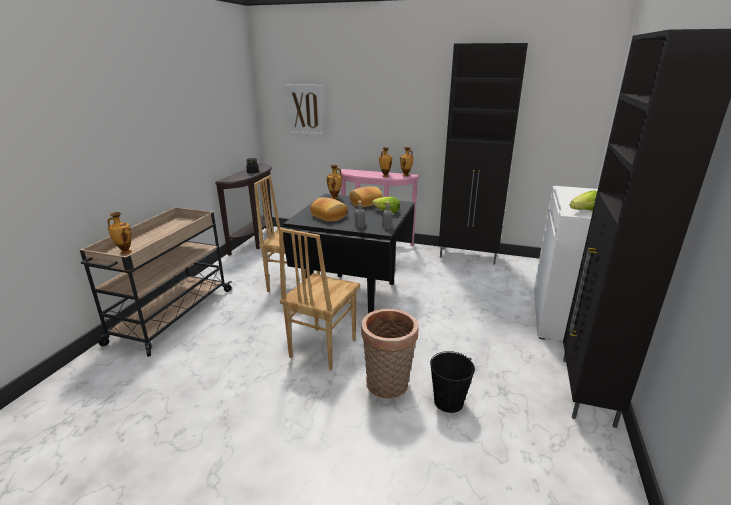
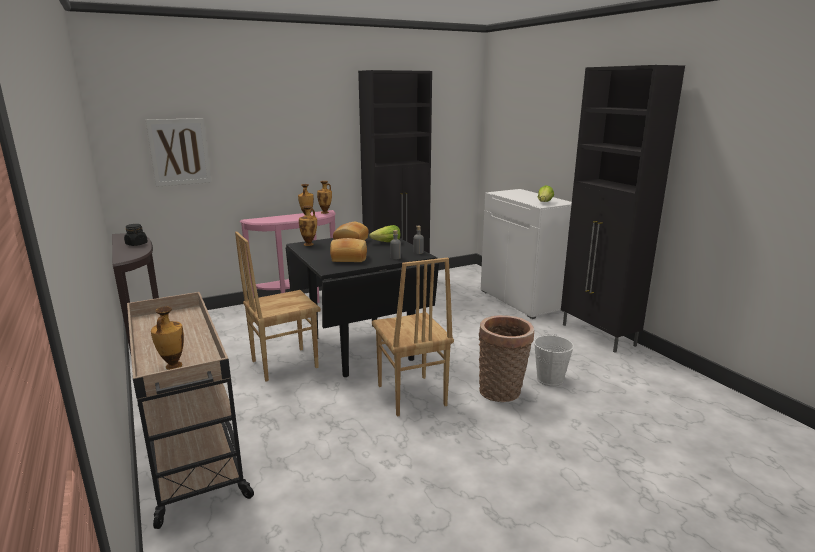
camera: 45 degrees left, 5 degrees down
black bucket [430,351,475,413] -> white bucket [534,334,574,387]

